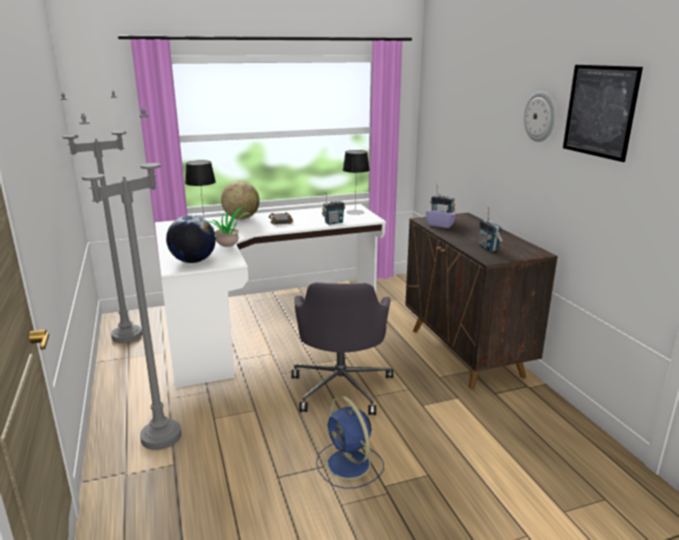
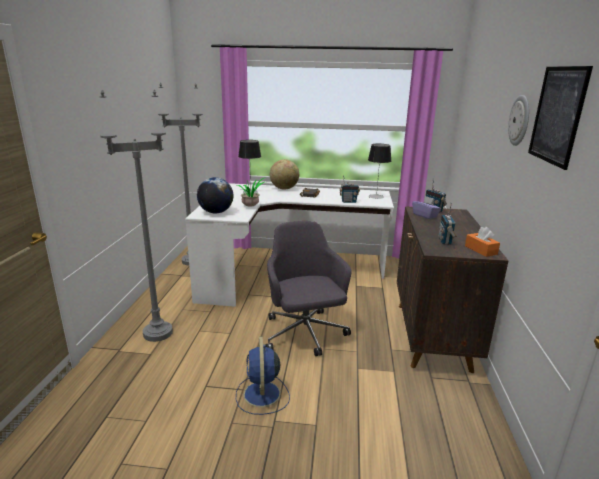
camera: 25 degrees right, 0 degrees up
grey office chair [291,282,393,415] -> grey office chair turned 135 degrees clockwise [266,221,352,356]
none -> orange tissue box [465,227,500,257]

